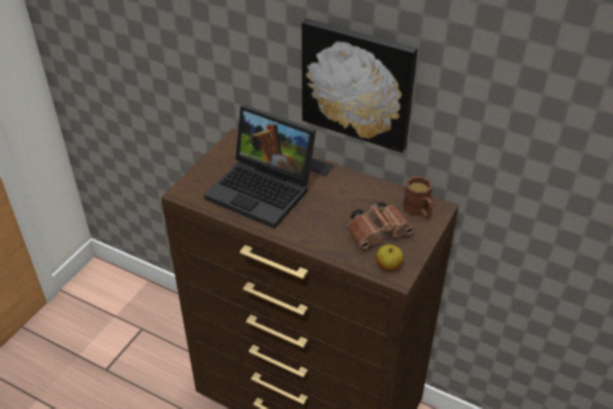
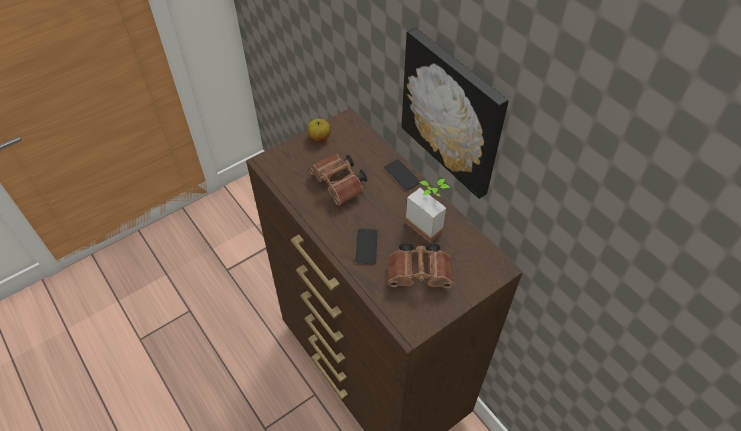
camera: 25 degrees right, 10 degrees up
laptop [204,105,316,229] -> brown binoculars [309,154,367,205]
apple [376,244,403,271] -> apple moved to [307,119,331,141]
brown mug [403,176,433,218] -> none
none -> phone [356,229,378,264]
none -> potted plant [406,179,450,243]

